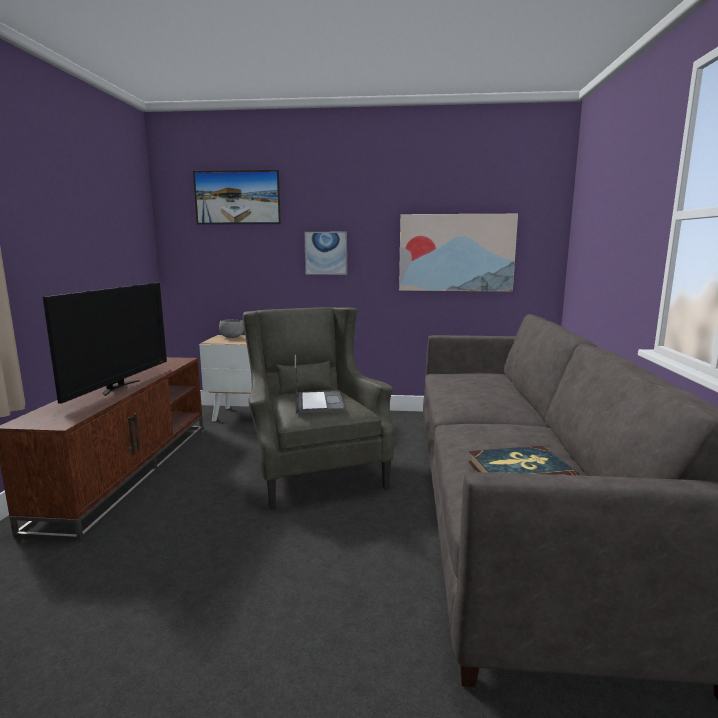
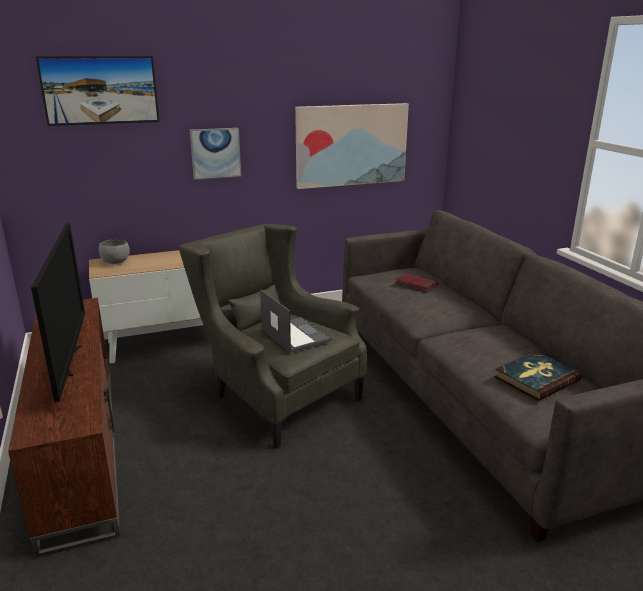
camera: 25 degrees left, 10 degrees up
none -> red book [395,273,439,292]

